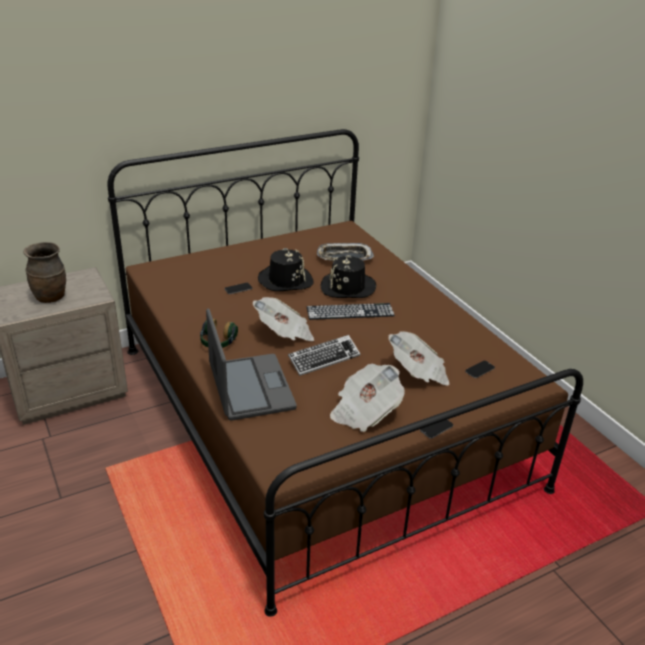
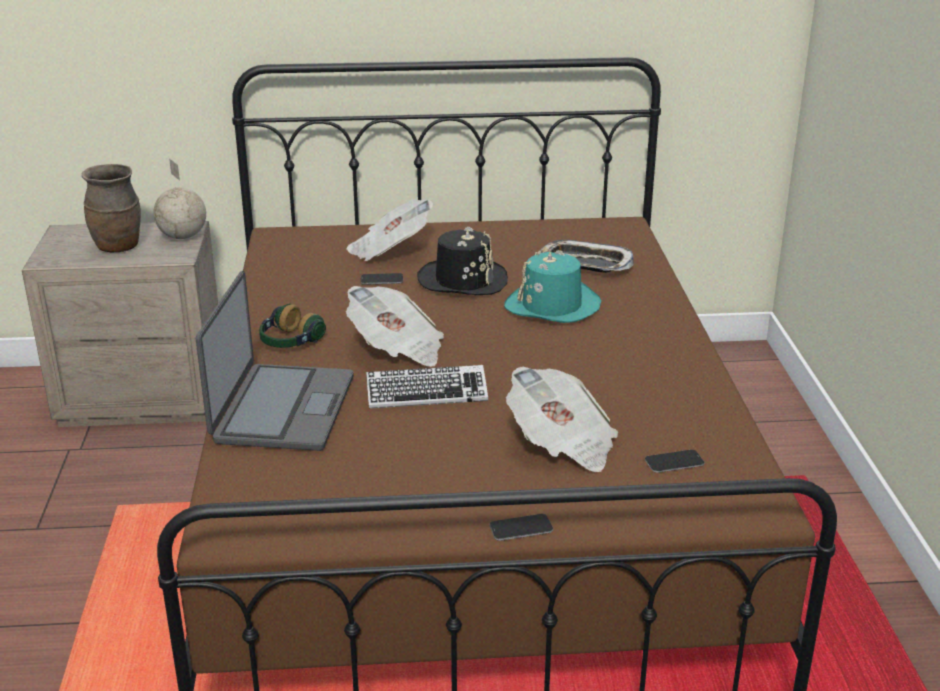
camera: 25 degrees right, 5 degrees down
keyboard [307,303,395,320] -> none
black hat [321,255,376,298] -> turquoise hat [504,250,601,323]
newspaper [330,364,405,432] -> newspaper moved to [346,199,434,261]
none -> globe [153,158,206,239]

